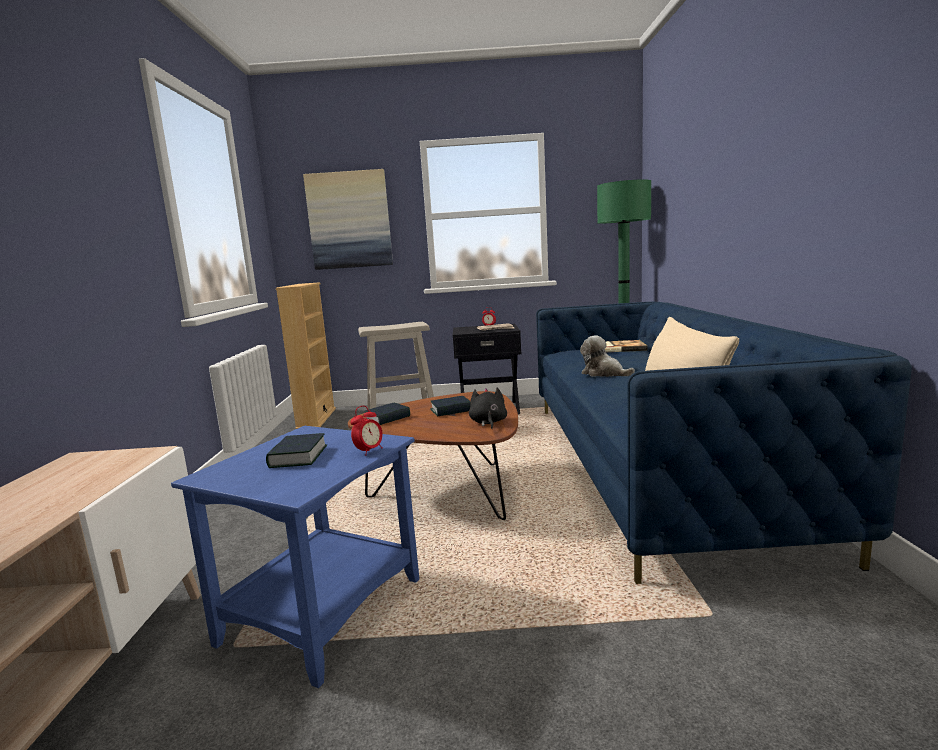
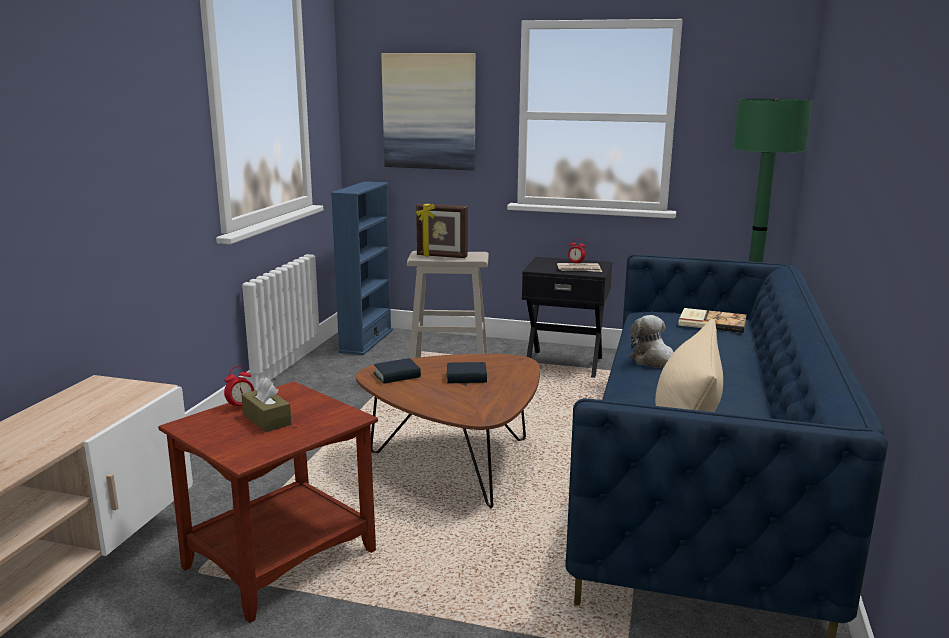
camera: 15 degrees right, 5 degrees up
blue side table [171,426,419,688] -> brown side table [158,381,378,623]
book [266,433,327,468] -> brown tissue box [242,377,291,432]
beige bookcase [276,282,336,429] -> blue bookcase [331,181,393,355]
alarm clock [350,406,383,455] -> alarm clock moved to [224,366,254,411]
black plush toy [469,387,507,429] -> none
none -> picture frame [416,204,468,258]

